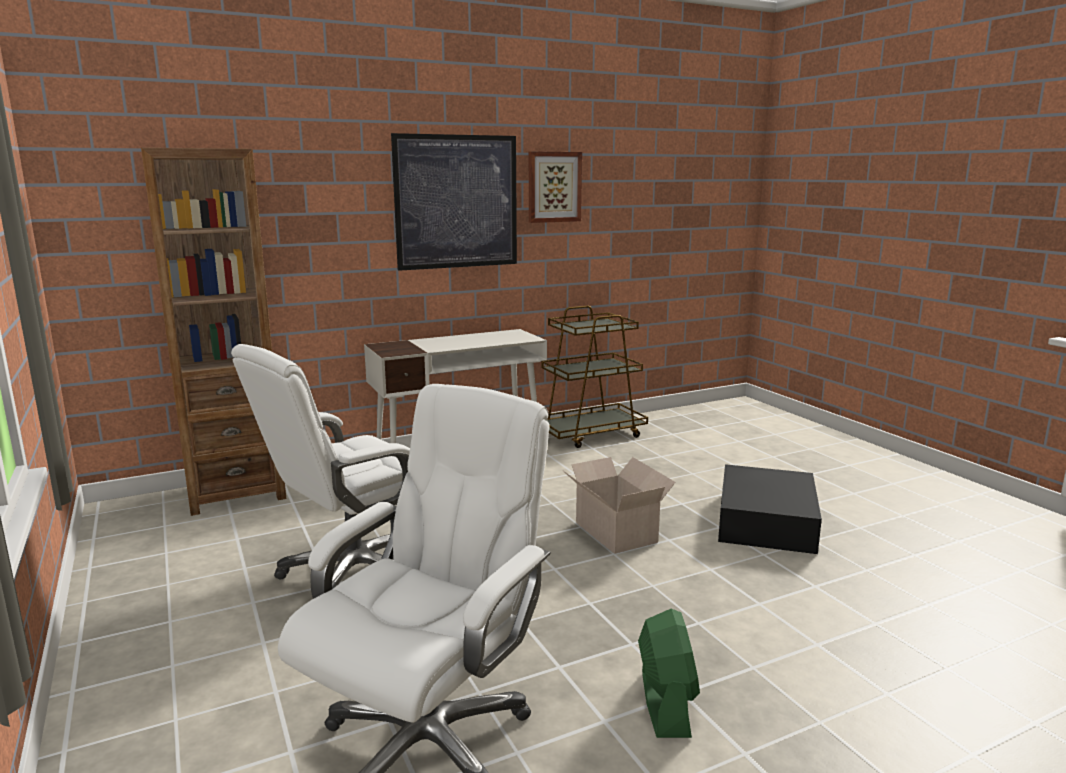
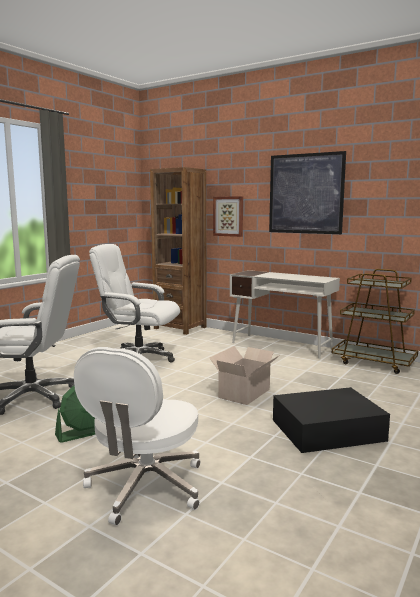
camera: 60 degrees right, 5 degrees down
picture [529,151,582,223] -> picture moved to [213,196,243,237]
none -> white office chair [74,347,200,526]

